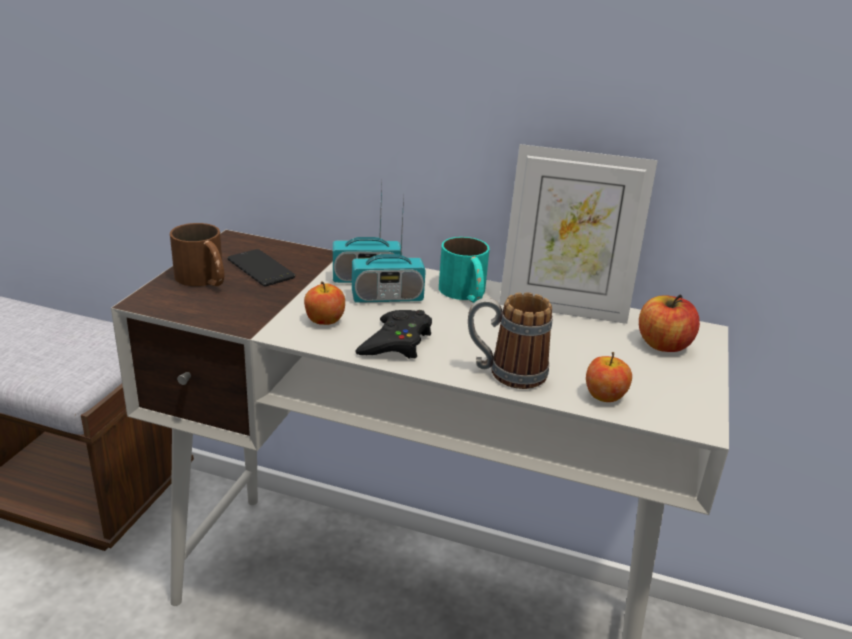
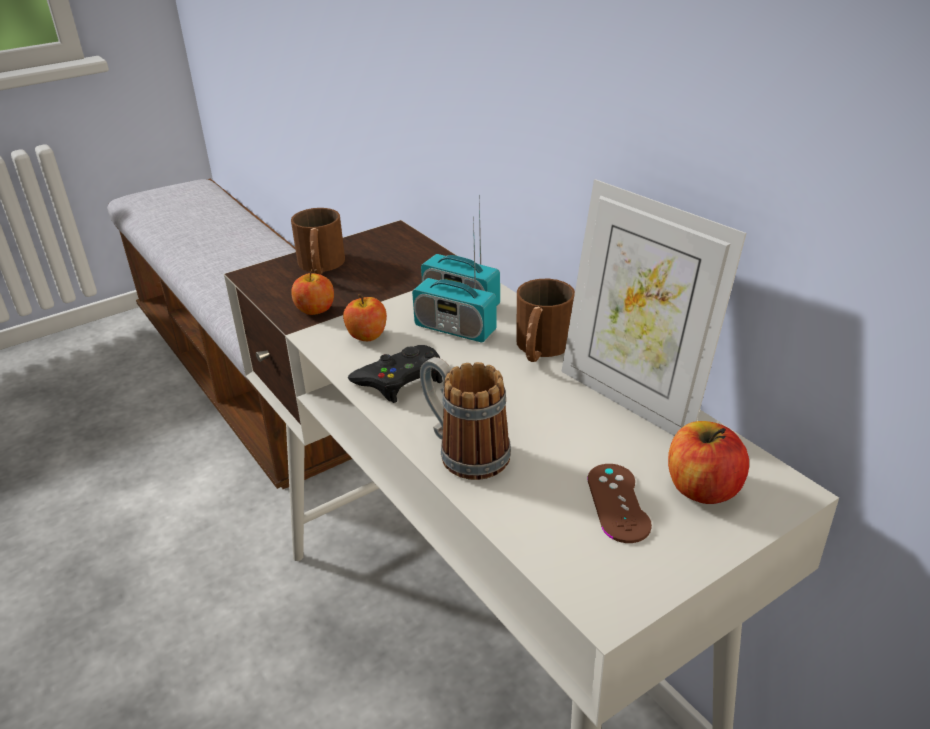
camera: 40 degrees right, 5 degrees up
phone [227,249,295,286] -> none
turquoise mug [439,237,489,303] -> brown mug [516,279,575,362]
apple [586,352,632,402] -> apple moved to [291,269,334,315]
none -> brown game controller [587,464,652,543]

